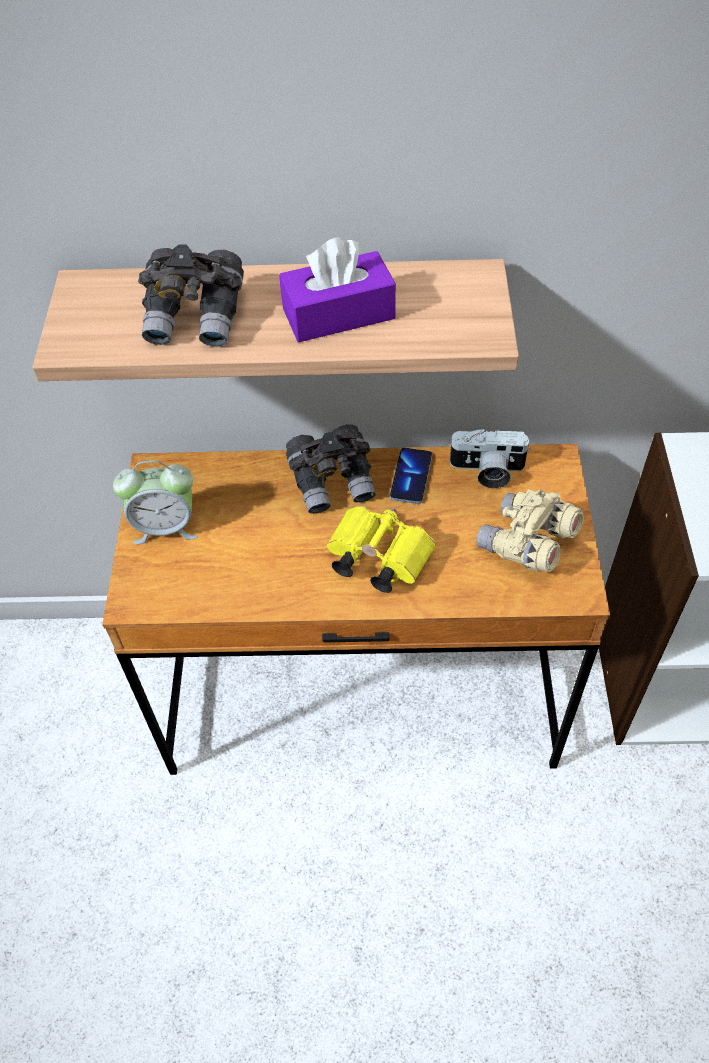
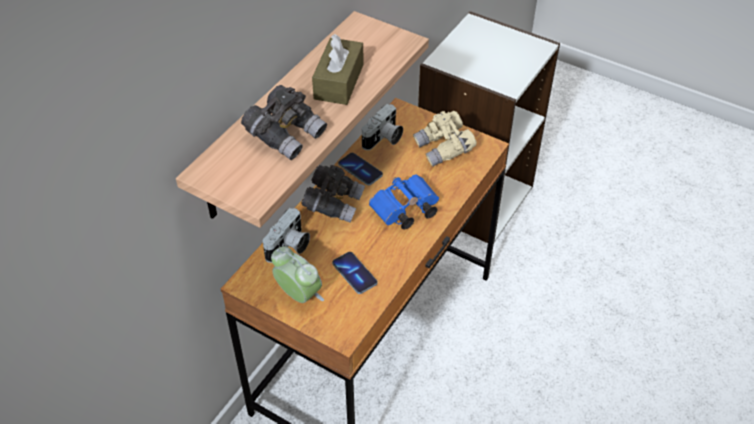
camera: 60 degrees left, 5 degrees down
alarm clock [113,460,198,544] -> alarm clock turned 75 degrees counterclockwise [271,246,324,303]
purple tissue box [279,237,396,342] -> brown tissue box [312,34,364,105]
yellow binoculars [327,505,436,593] -> blue binoculars [369,174,439,229]
none -> camera [263,208,310,263]
none -> phone [332,252,377,294]

